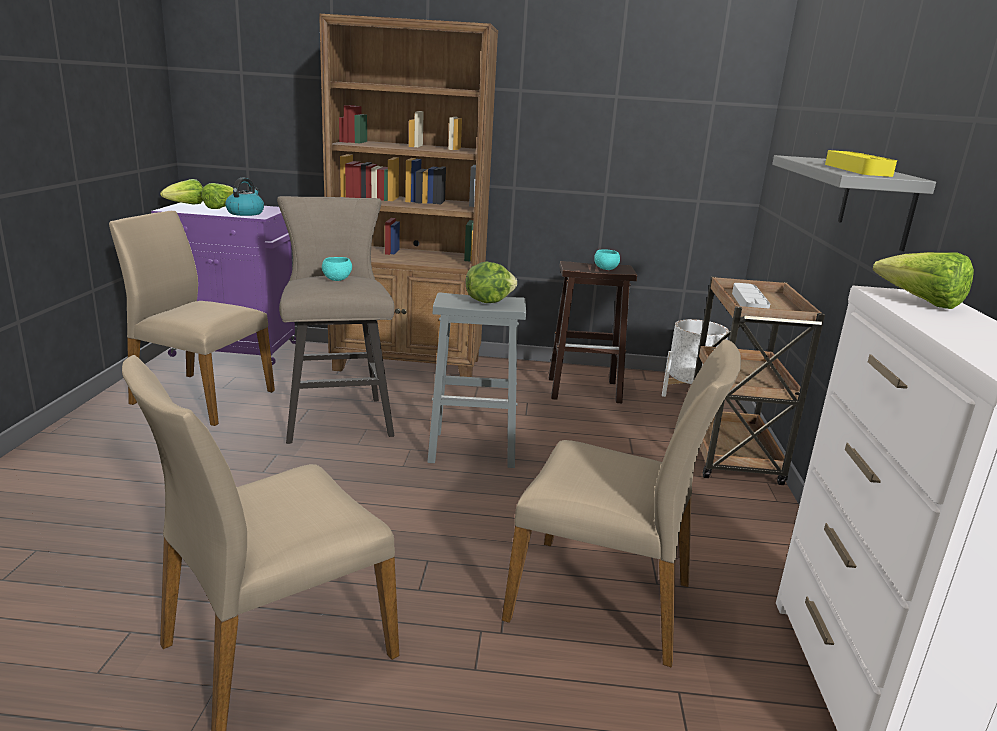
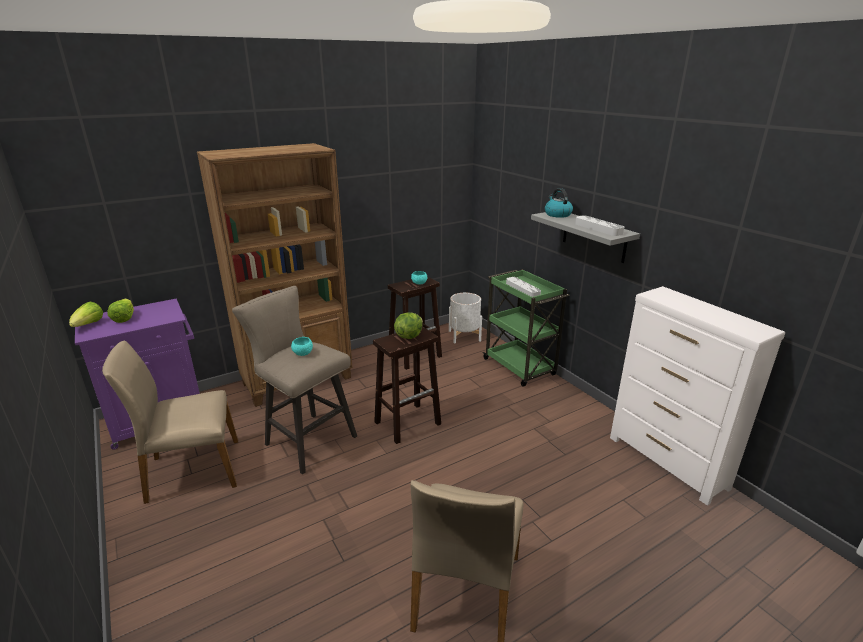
camera: 35 degrees left, 5 degrees up
kettle [225,178,264,216] -> kettle moved to [545,188,573,218]
grey stool [427,293,526,468] -> brown stool [373,327,441,444]
beige chair [502,339,741,668] -> none
brown cart [693,276,825,485] -> green cart [483,269,570,387]
yellow tray [825,150,897,177] -> grey tray [575,215,624,236]
lettuce [873,252,974,309] -> none

